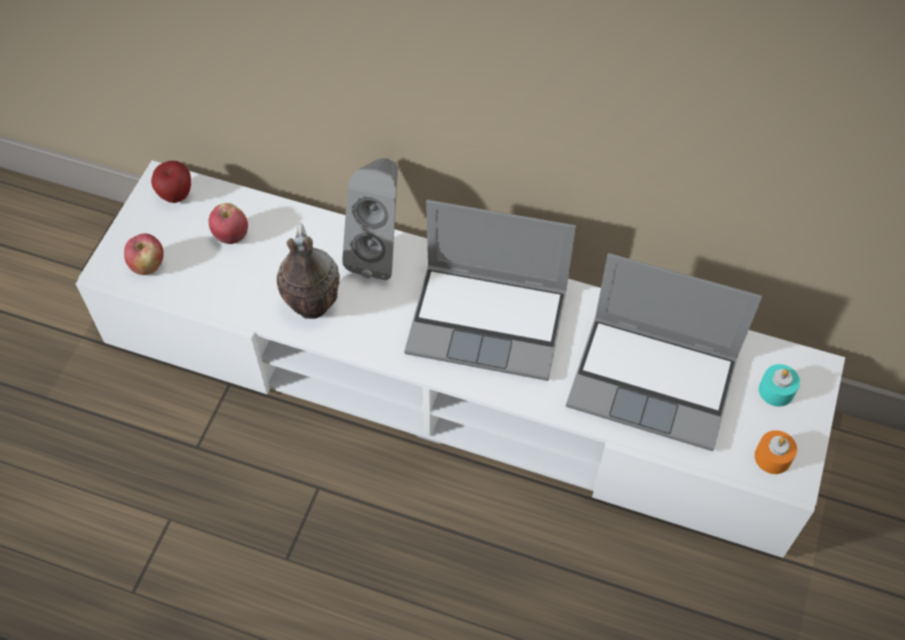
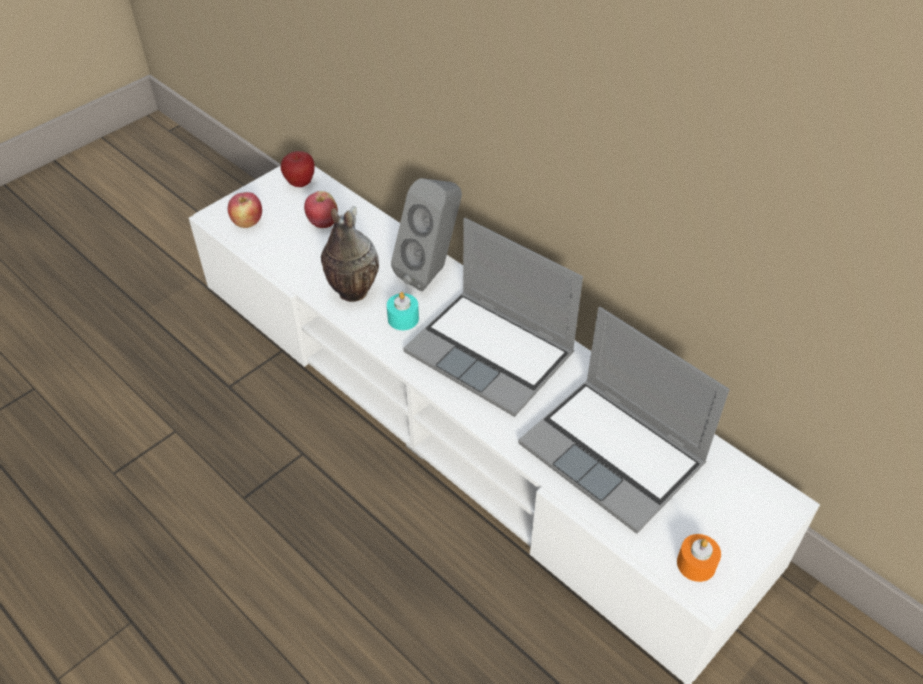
camera: 25 degrees right, 10 degrees down
turquoise candle [759,364,800,407] -> turquoise candle moved to [387,292,419,330]

